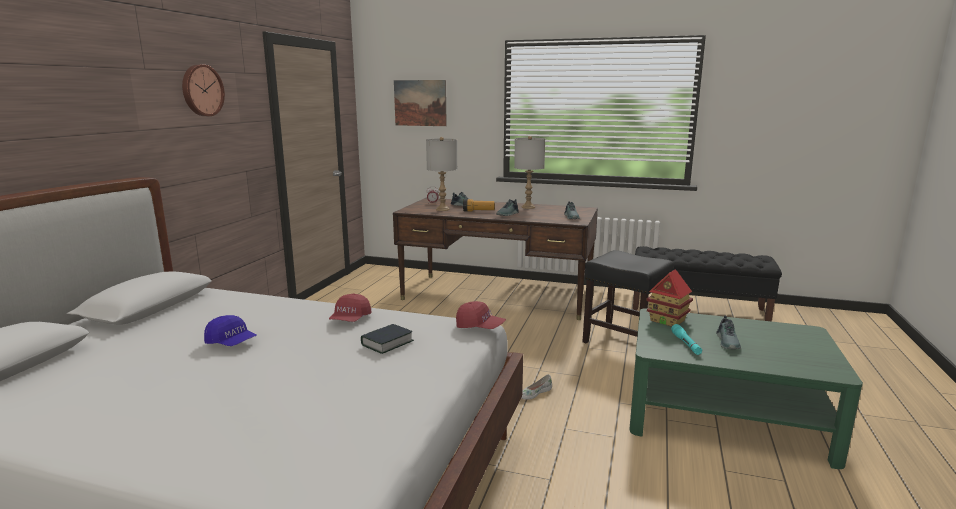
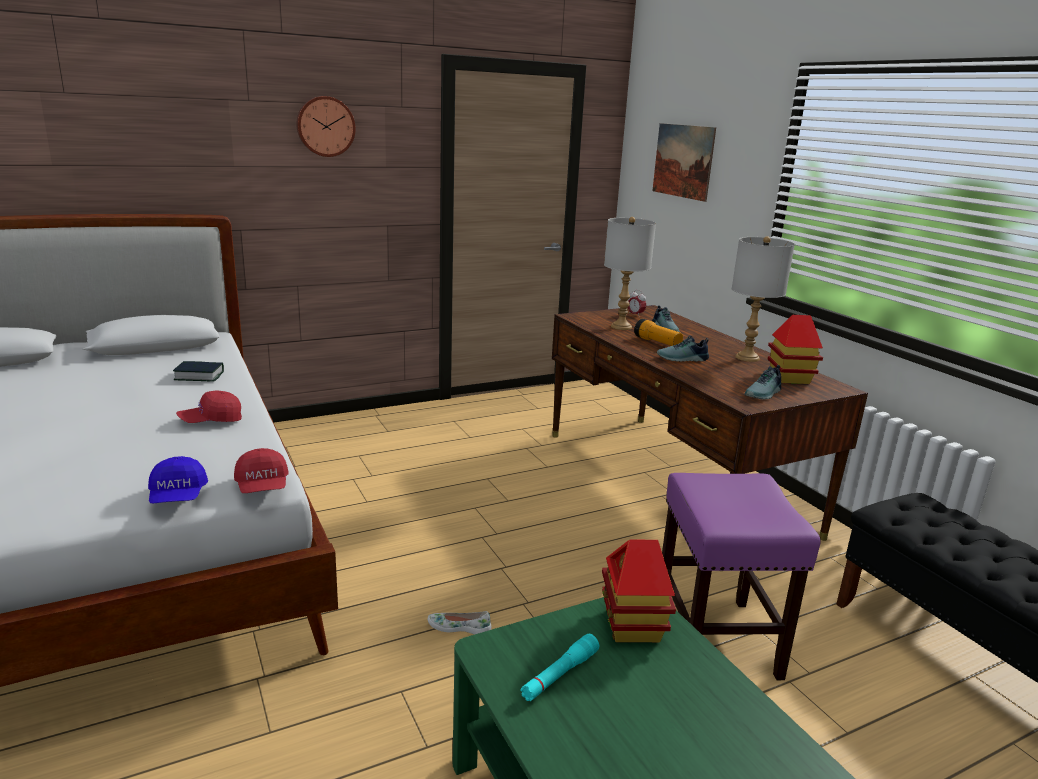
camera: 45 degrees right, 5 degrees up
blue cap [204,315,257,346] -> blue cap moved to [148,456,208,503]
book [361,324,414,354] -> book moved to [173,361,224,382]
black stool [582,250,674,344] -> purple stool [662,473,821,680]
shoe [716,316,741,349] -> none
none -> toy house [768,315,823,384]

